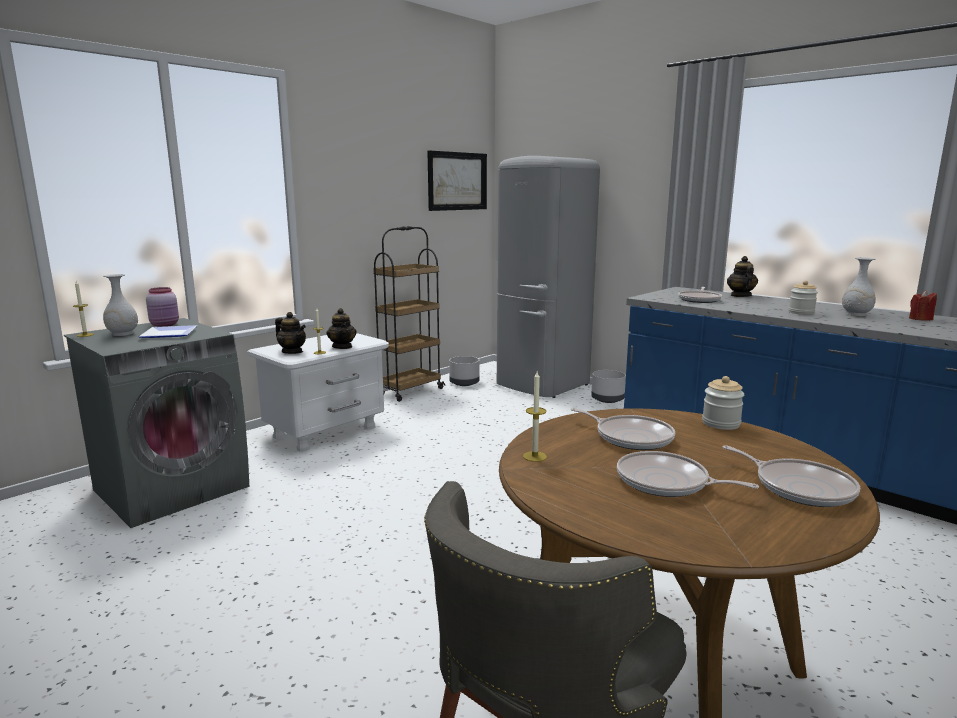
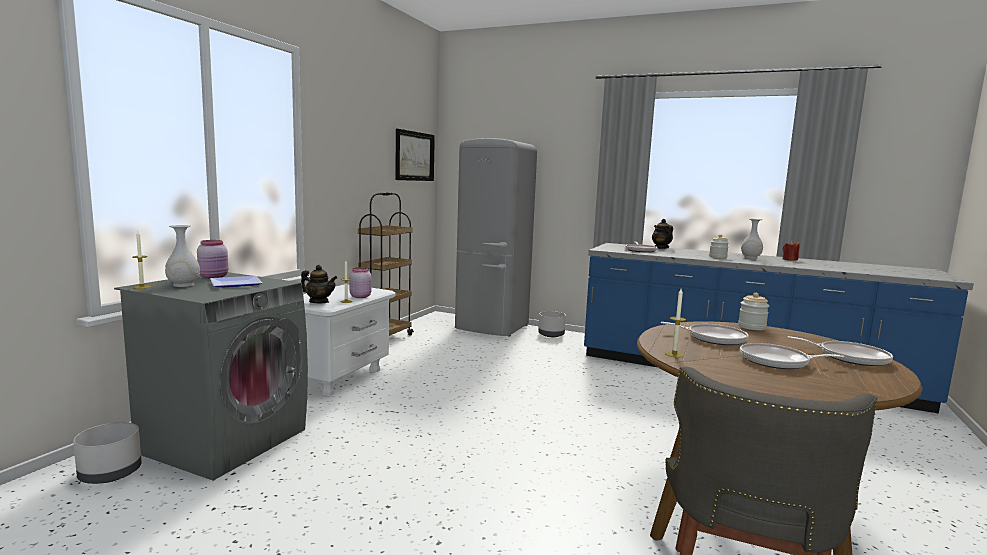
camera: 20 degrees left, 5 degrees down
teapot [326,308,357,349] -> pink jar [349,267,372,298]
grey planter [449,356,479,386] -> grey planter moved to [73,422,142,484]

